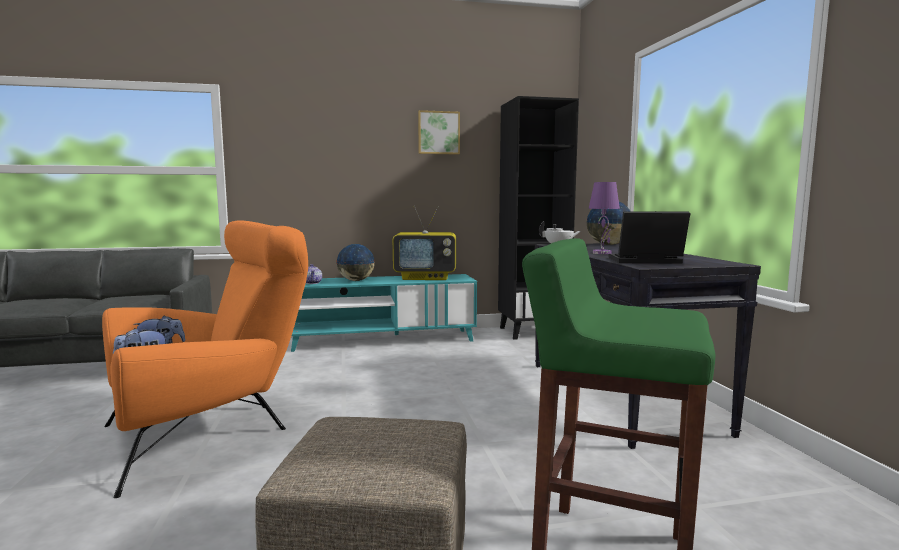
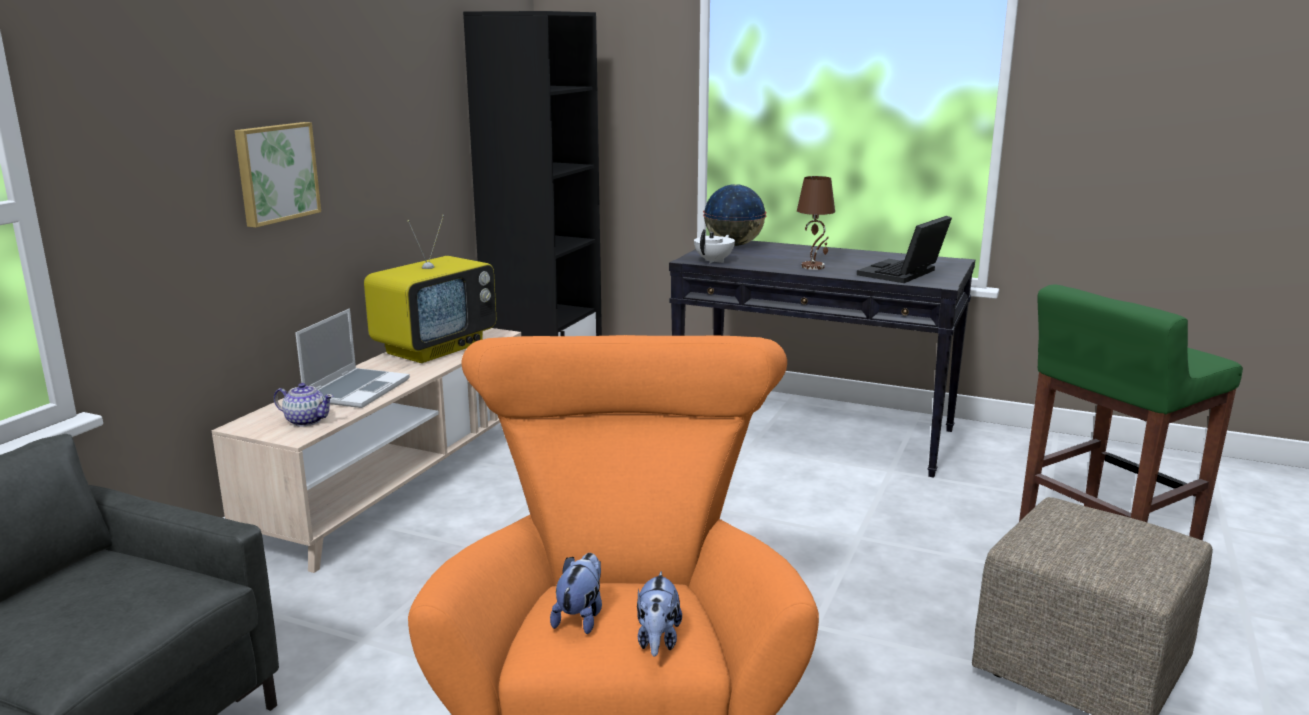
camera: 55 degrees left, 10 degrees up
turquoise tv stand [291,274,477,352] -> beige tv stand [212,328,521,573]
globe [336,244,375,281] -> laptop [295,309,410,408]
picture [418,110,460,155] -> picture moved to [234,122,321,227]
purple table lamp [589,182,620,254] -> brown table lamp [797,176,835,270]

